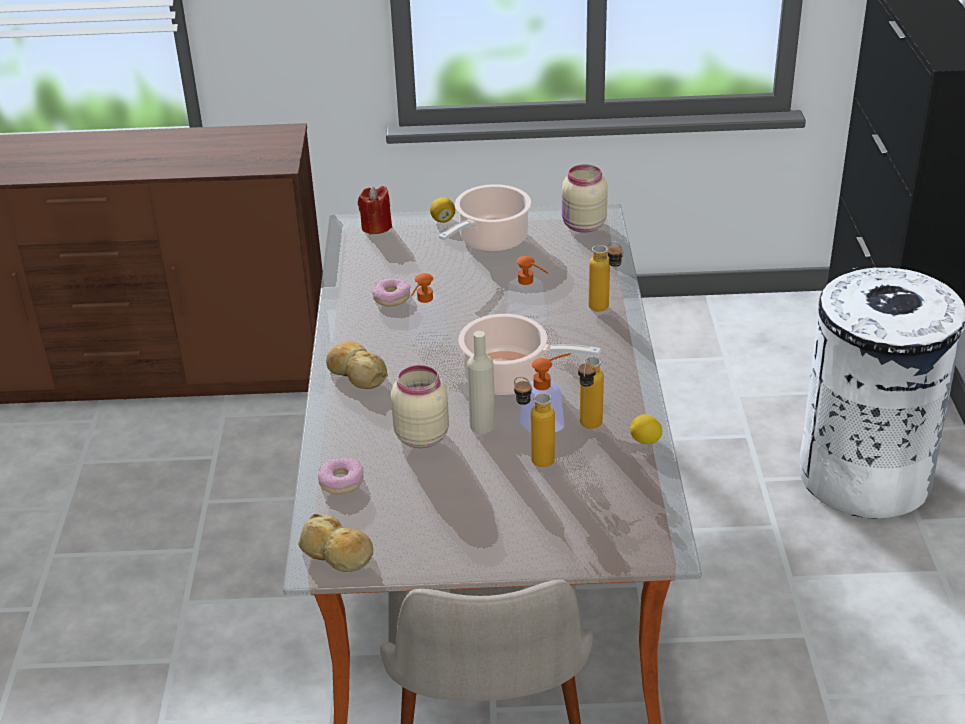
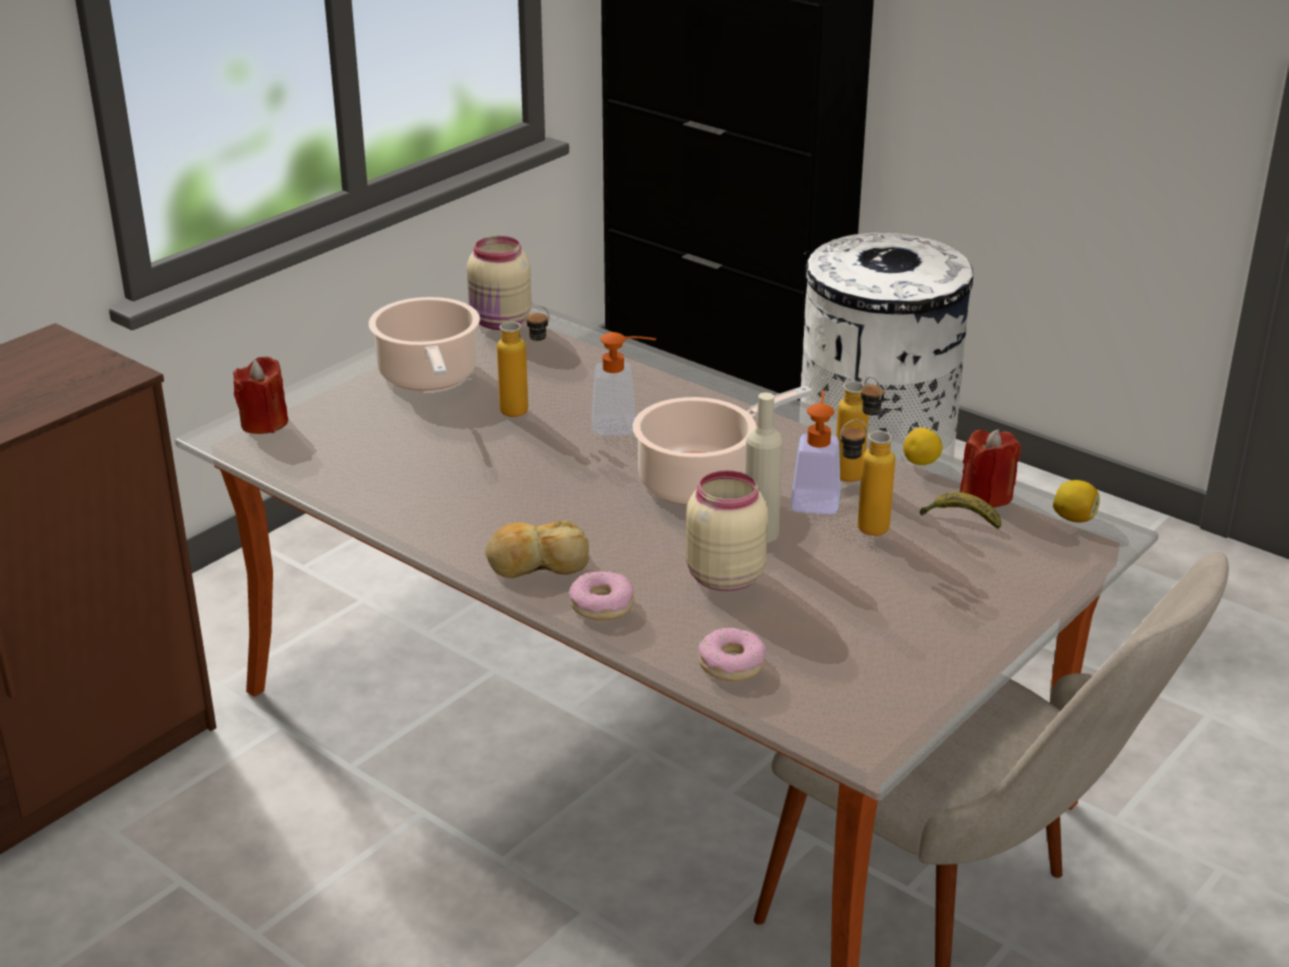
camera: 50 degrees left, 5 degrees down
bread [298,514,373,572] -> none
donut [372,277,411,306] -> donut moved to [569,572,634,620]
soap dispenser [408,273,447,347] -> none
lemon [430,197,455,223] -> lemon moved to [1053,480,1100,523]
bottle [588,241,623,311] -> bottle moved to [497,305,550,417]
none -> banana [920,492,1001,529]
none -> red candle [960,429,1021,508]

